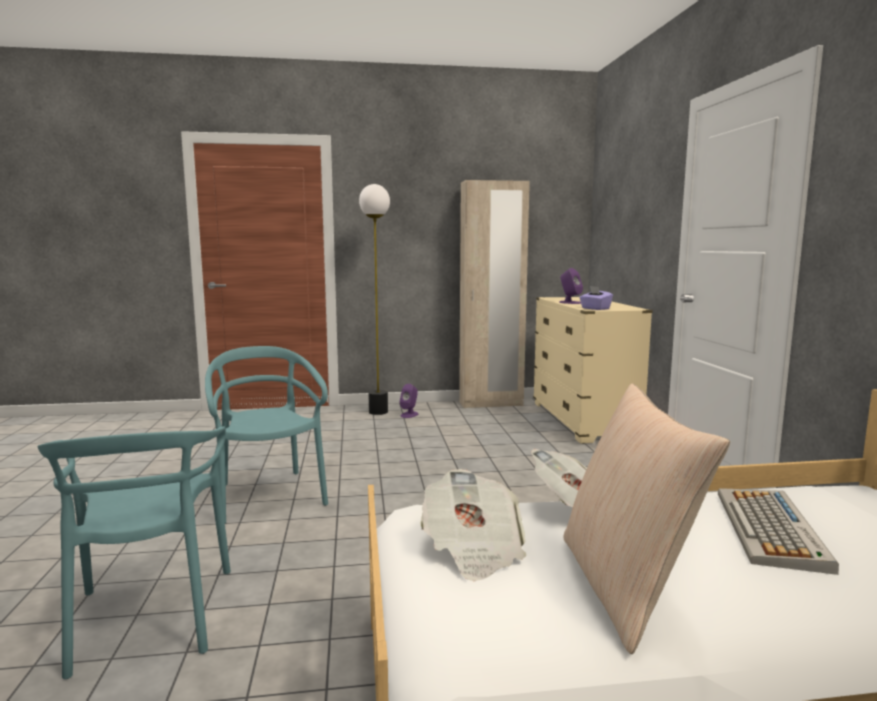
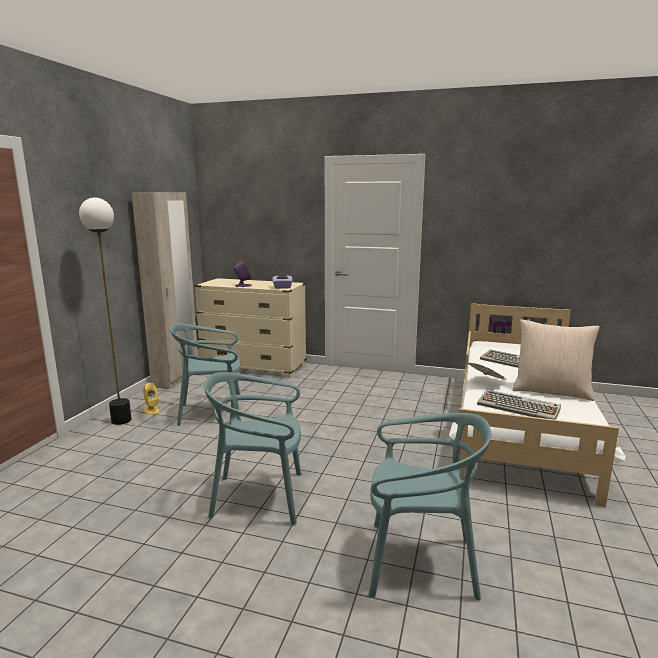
camera: 65 degrees left, 5 degrees up
purple speaker [400,384,418,418] -> yellow speaker [143,383,160,415]
newspaper [420,469,526,581] -> keyboard [477,389,561,420]
none -> turquoise chair [170,324,241,426]

